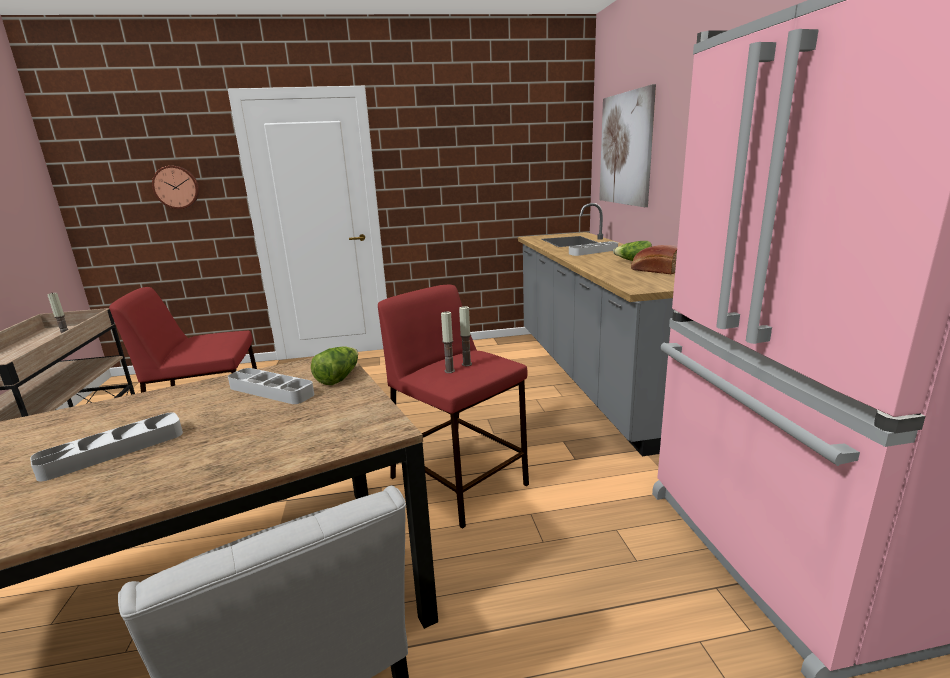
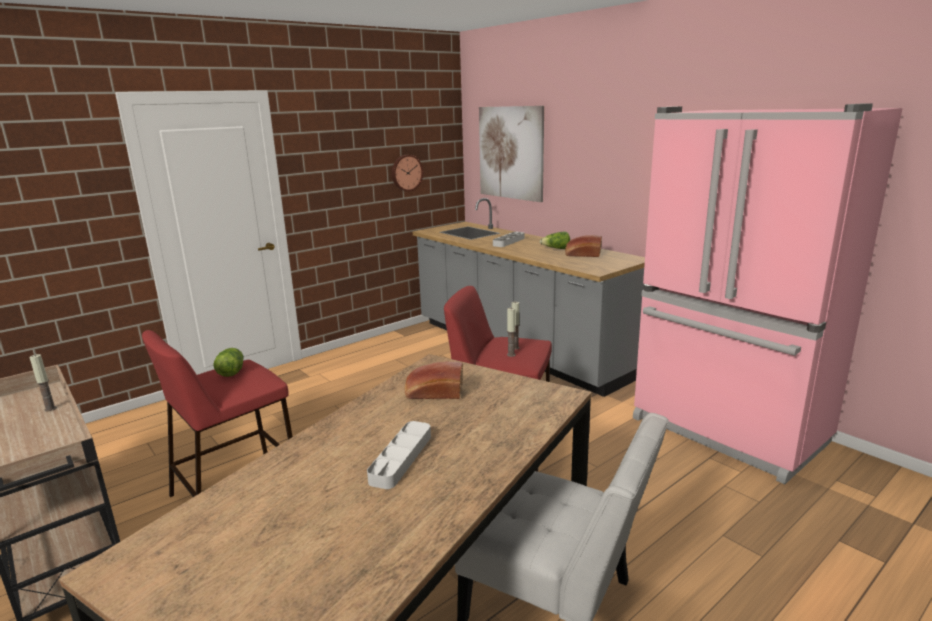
camera: 30 degrees left, 0 degrees up
wall clock [152,166,199,209] -> wall clock moved to [392,155,423,191]
grey tray [228,368,314,404] -> bread [405,361,463,399]
lettuce [311,346,358,385] -> lettuce moved to [213,348,244,377]

